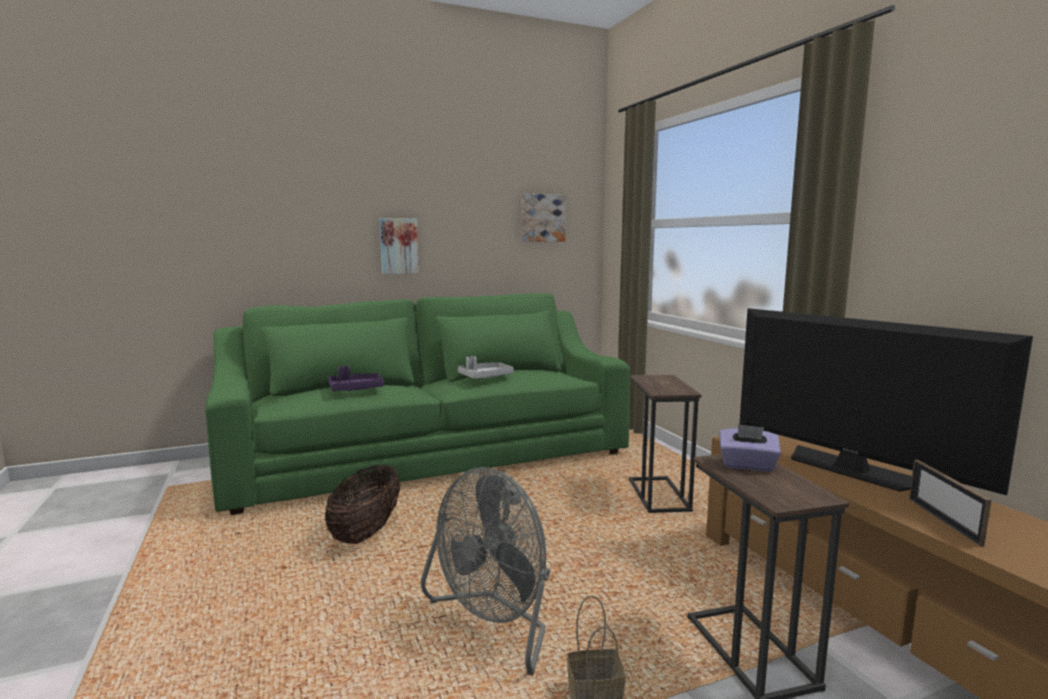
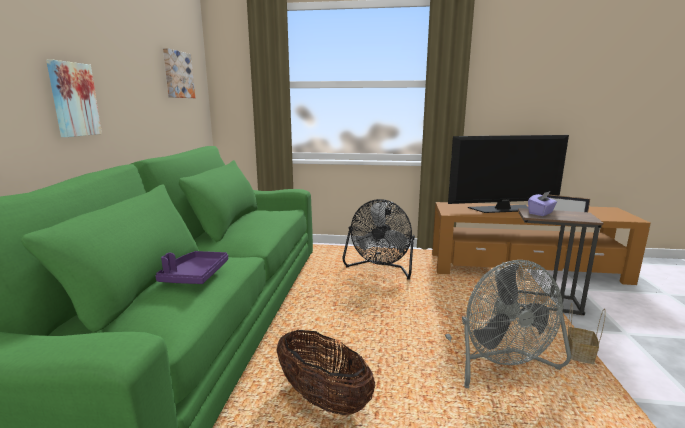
camera: 60 degrees left, 5 degrees up
grey tray [458,356,514,379] -> none
brown side table [629,375,702,513] -> black fan [343,199,415,280]

